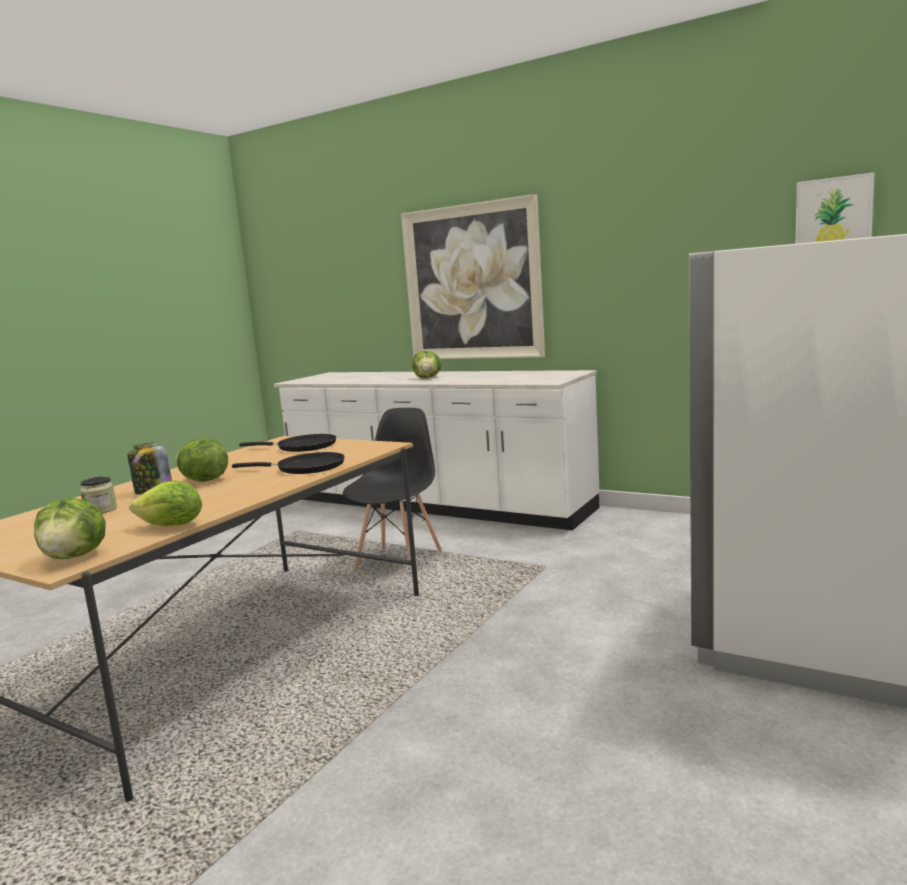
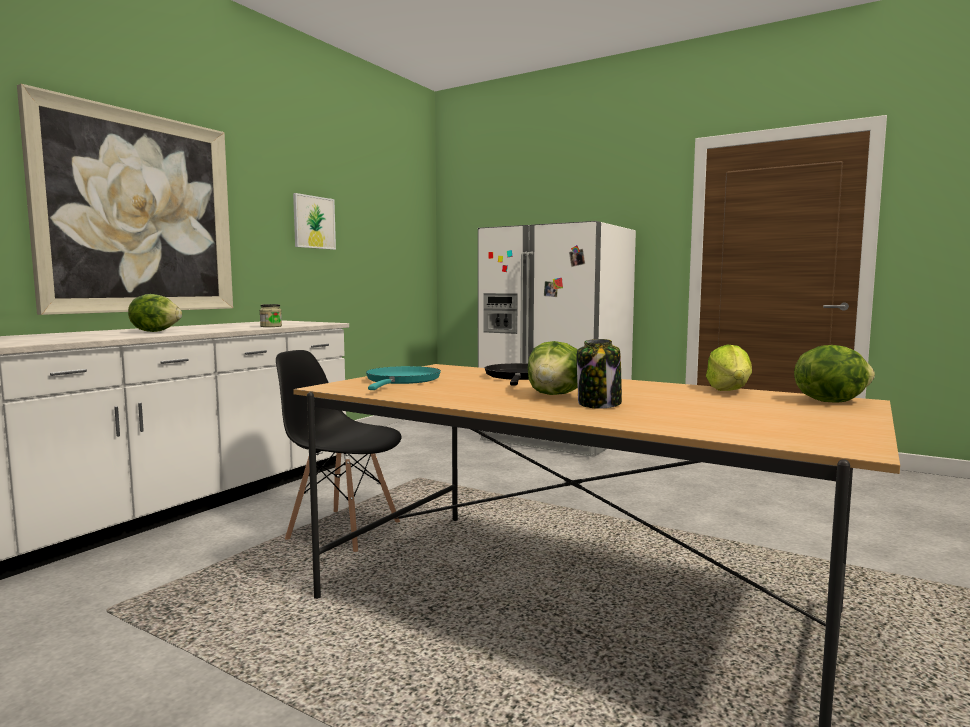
camera: 90 degrees left, 5 degrees down
jar [80,476,117,513] -> jar moved to [260,304,282,327]
black frying pan [239,434,336,452] -> turquoise frying pan [366,366,441,390]
picture [795,172,874,244] -> picture moved to [293,193,336,250]

